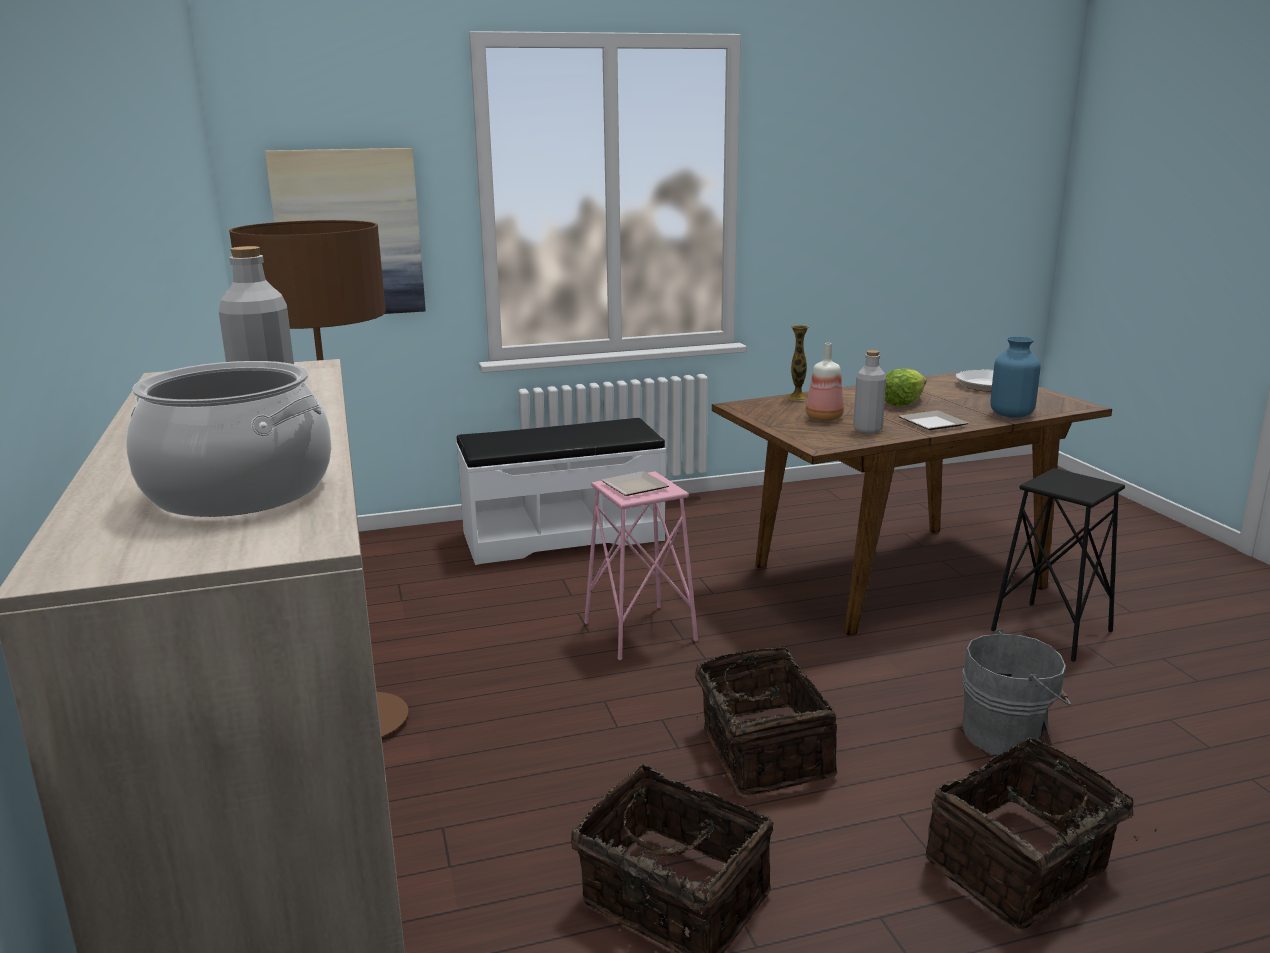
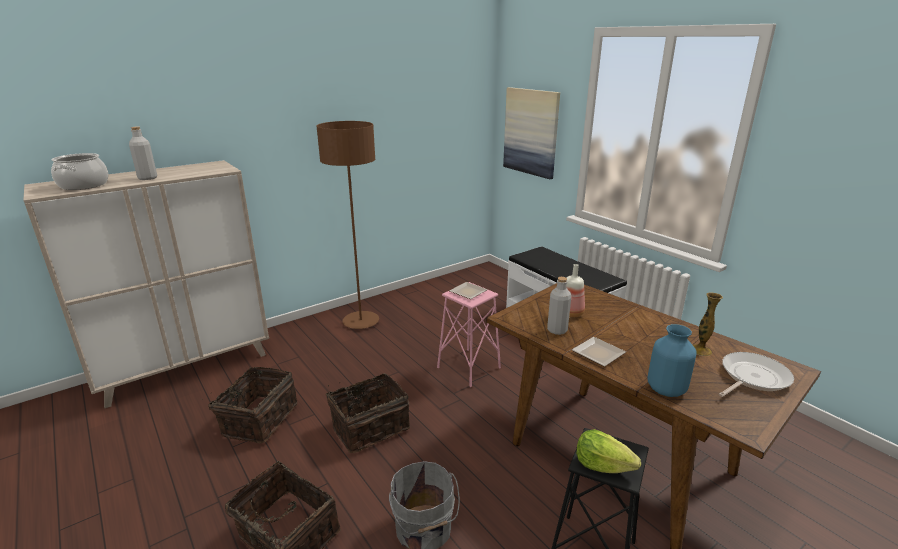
camera: 70 degrees right, 5 degrees up
vase [785,325,809,401] -> vase moved to [693,292,723,356]
lettuce [885,369,926,406] -> lettuce moved to [576,429,641,473]

